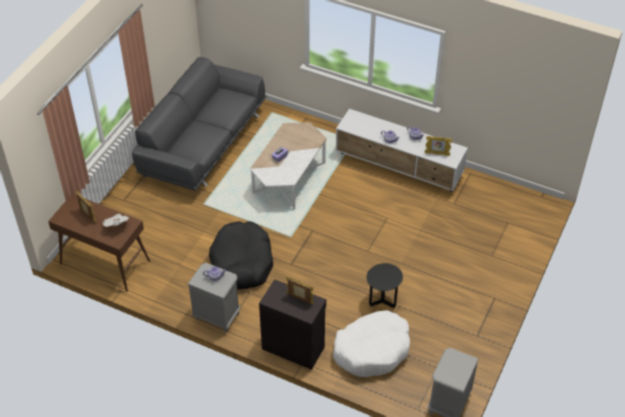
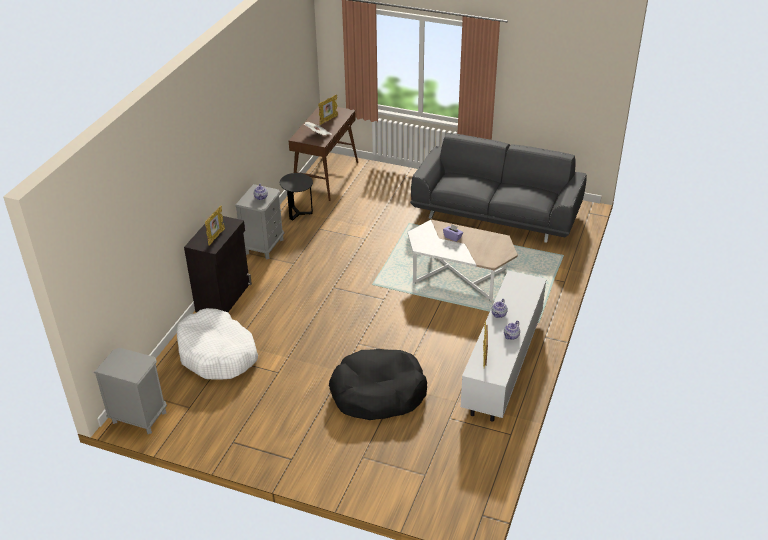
camera: 85 degrees right, 10 degrees down
black dog bed [209,221,273,290] -> black dog bed moved to [329,349,427,420]
black side table [366,263,403,308] -> black side table moved to [280,173,313,220]

